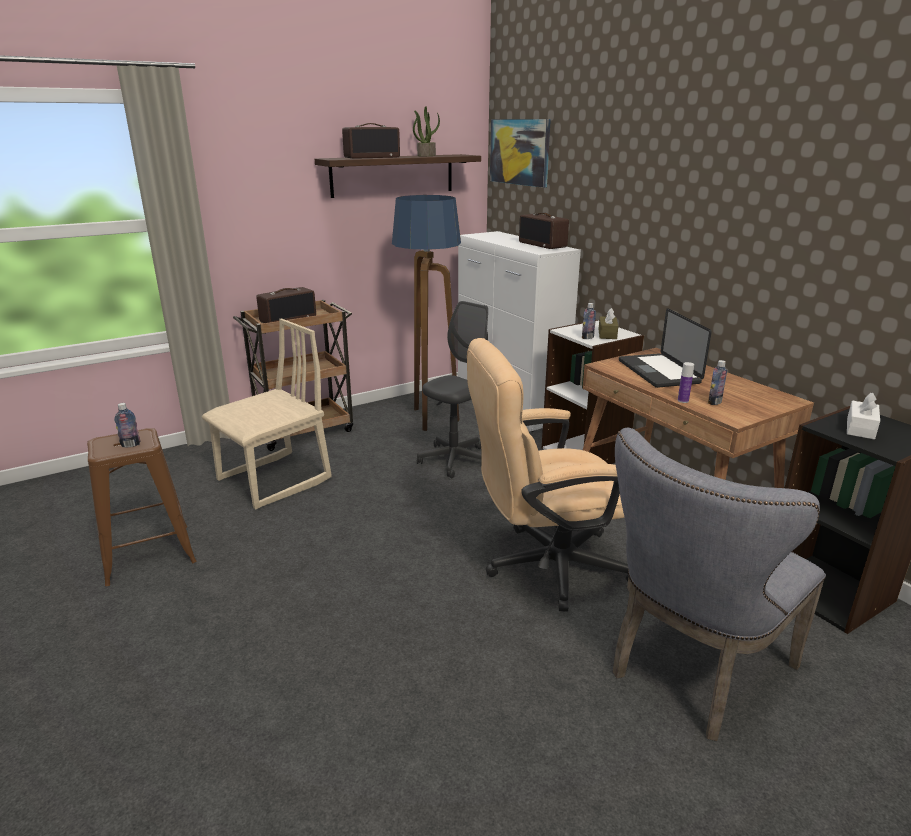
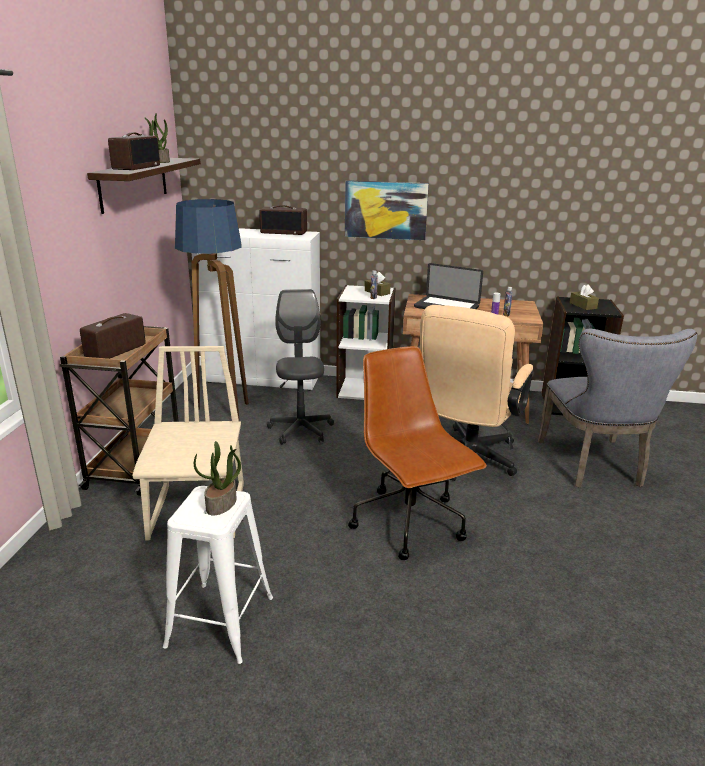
camera: 50 degrees left, 0 degrees up
brown stool [87,428,197,586] -> white stool [163,486,273,664]
bottle [114,403,141,447] -> potted plant [194,441,241,515]
radio [256,287,316,323] -> radio turned 150 degrees counterclockwise [80,313,146,359]
picture [490,119,551,188] -> picture moved to [345,180,429,240]
white tissue box [847,393,880,439] -> brown tissue box [570,284,599,310]
none -> brown office chair [348,346,487,560]

